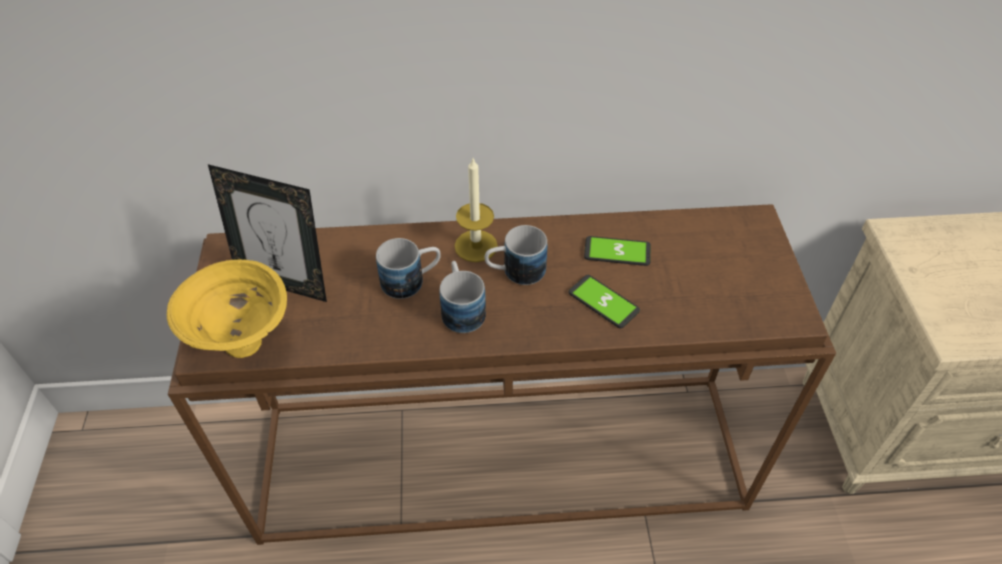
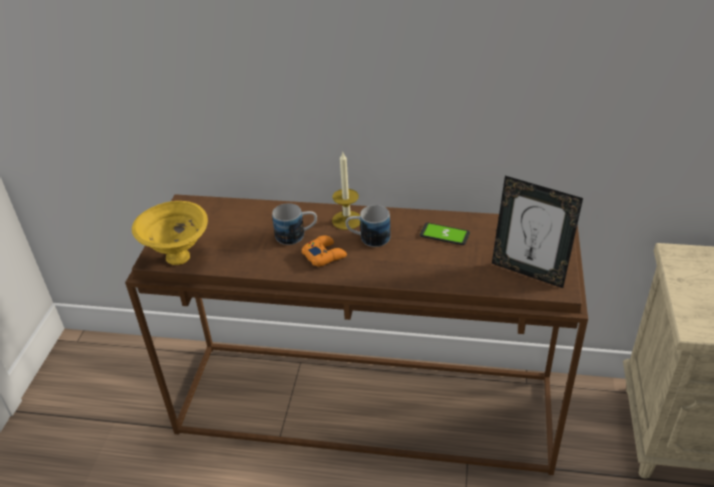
camera: 15 degrees right, 10 degrees down
picture frame [208,164,327,302] -> picture frame moved to [492,176,583,288]
mug [440,261,486,333] -> orange game controller [301,235,347,267]
phone [568,275,640,328] -> none

